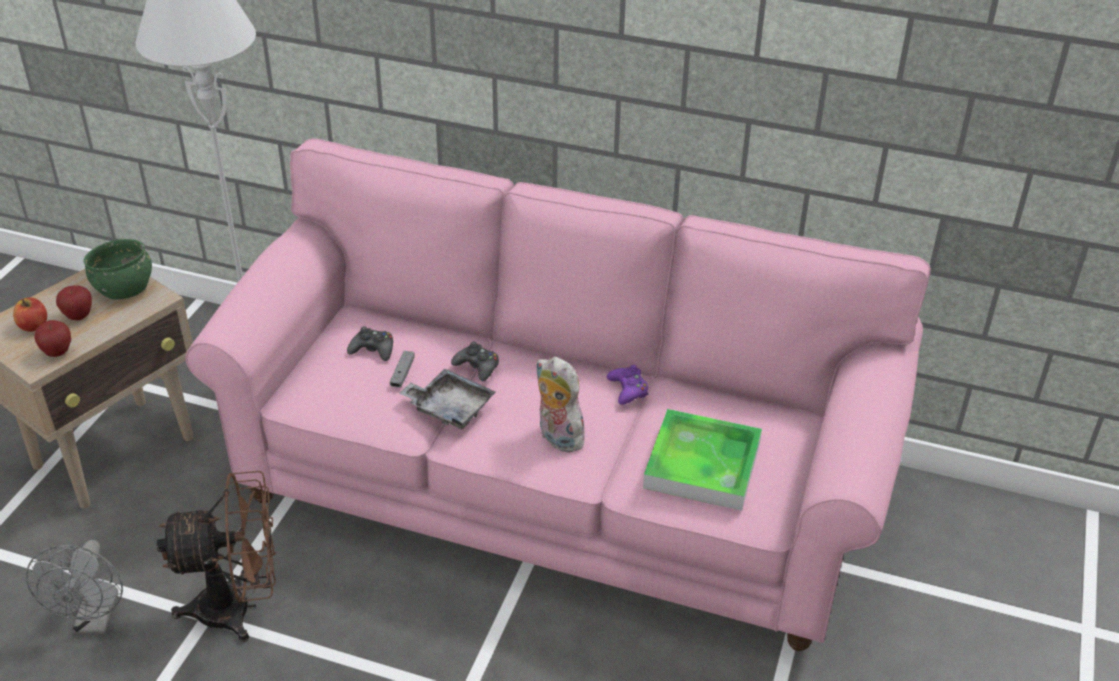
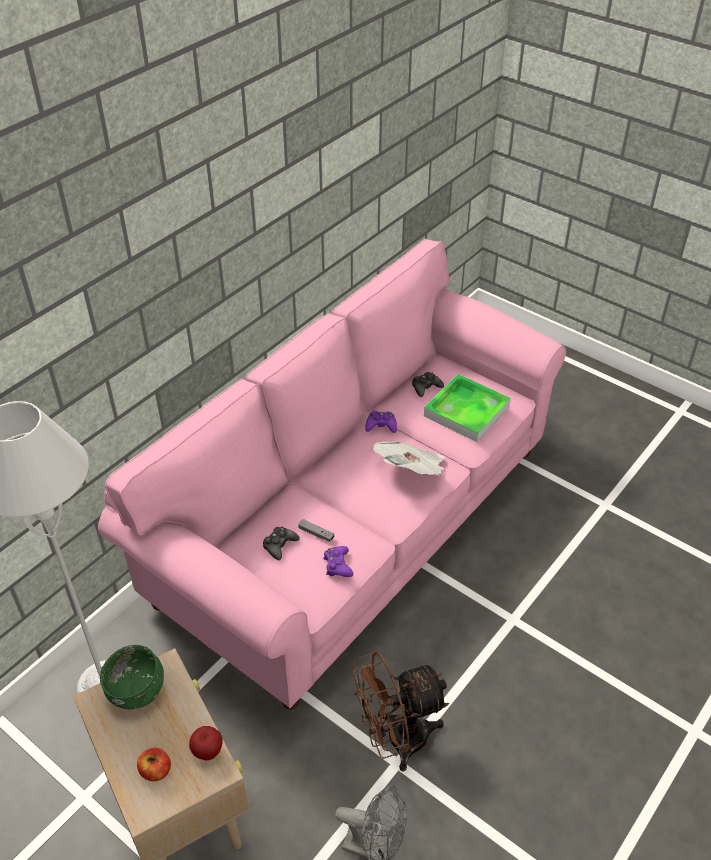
camera: 70 degrees left, 5 degrees up
apple [56,285,92,320] -> none
brown fan [156,471,276,642] -> brown fan turned 120 degrees counterclockwise [351,651,449,772]
grey tray [399,368,496,430] -> none
black game controller [451,342,499,381] -> black game controller moved to [412,372,444,397]
plush toy [536,357,585,453] -> newspaper [373,441,445,475]
none -> purple game controller [323,546,353,577]

